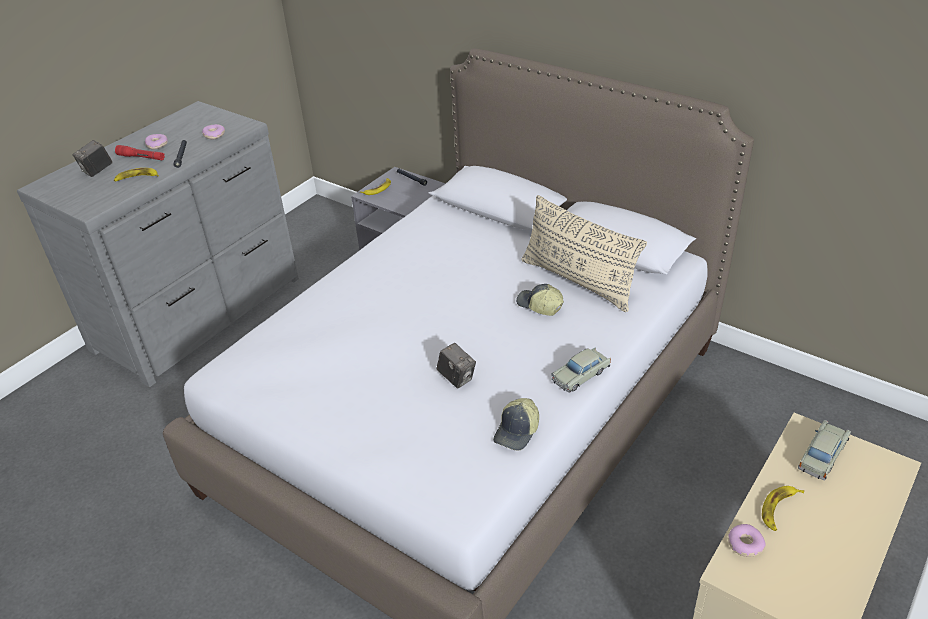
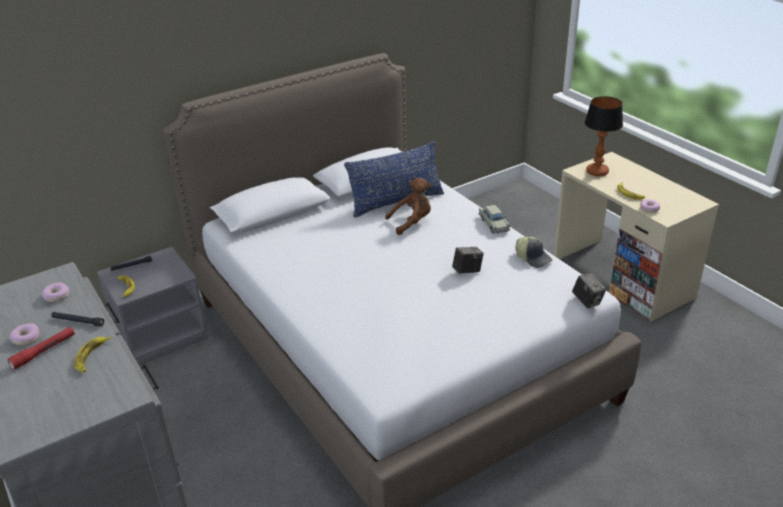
camera: 70 degrees left, 5 degrees down
camera [73,140,113,177] -> camera moved to [572,272,607,308]
cap [516,284,564,316] -> brown plush toy [385,177,431,235]
beige pillow [521,195,647,312] -> blue pillow [344,141,444,218]
beige toy car [798,420,851,480] -> table lamp [585,96,623,176]

